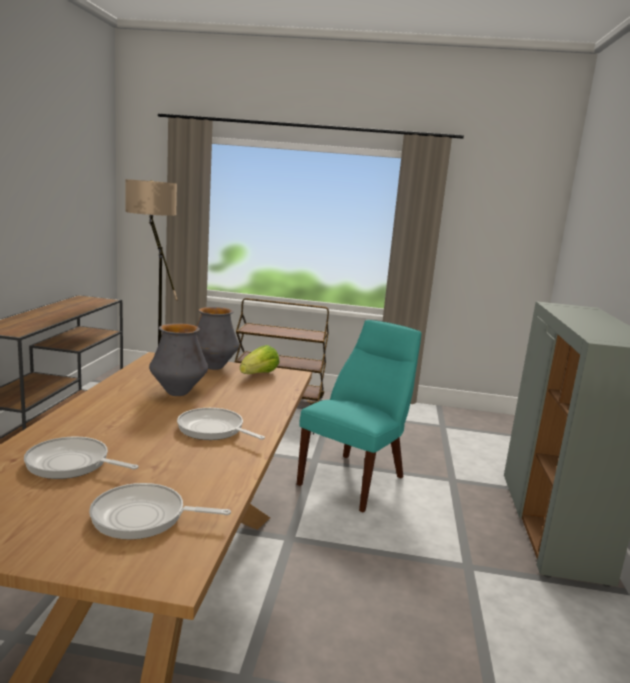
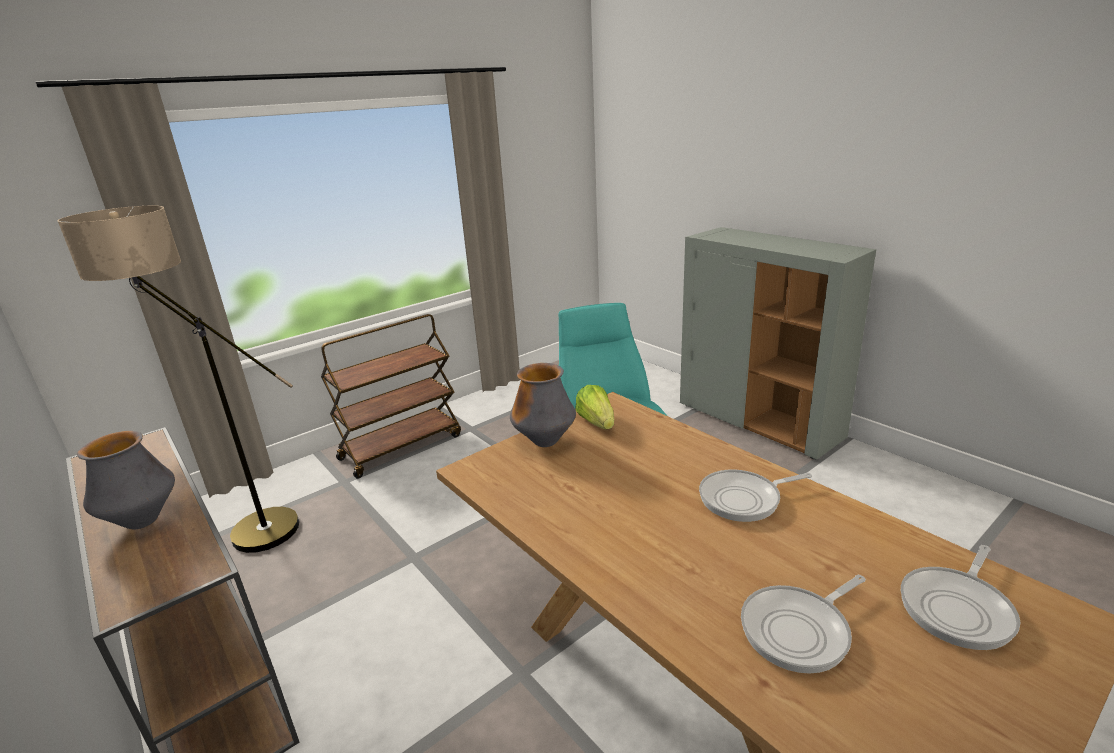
camera: 45 degrees left, 10 degrees up
vase [149,323,208,396] -> vase moved to [77,431,175,529]

